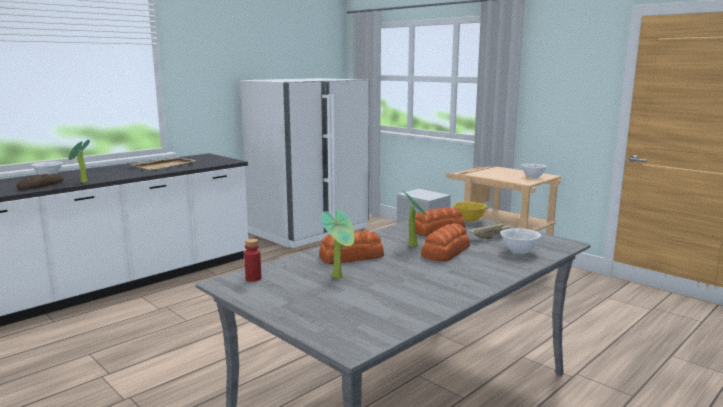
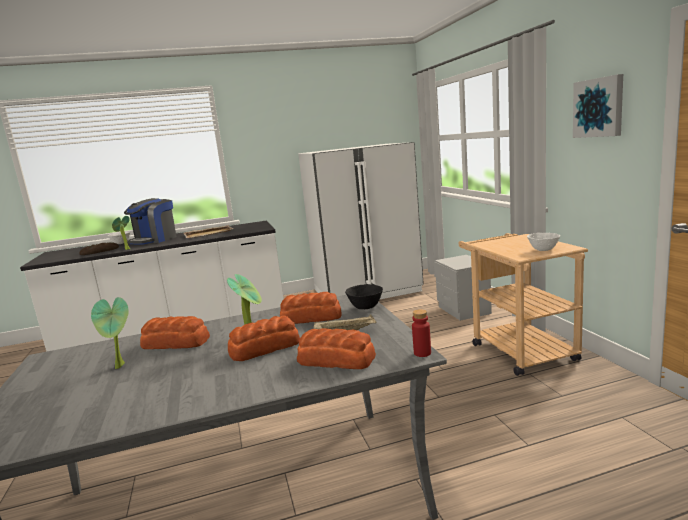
camera: 30 degrees right, 0 degrees up
red bottle [244,239,261,282] -> red bottle moved to [412,309,431,357]
yellow bowl [453,202,487,222] -> black bowl [345,284,383,309]
white bowl [500,228,541,254] -> bread [297,328,376,369]
none -> coffee machine [124,198,177,245]
none -> picture [573,74,623,138]

